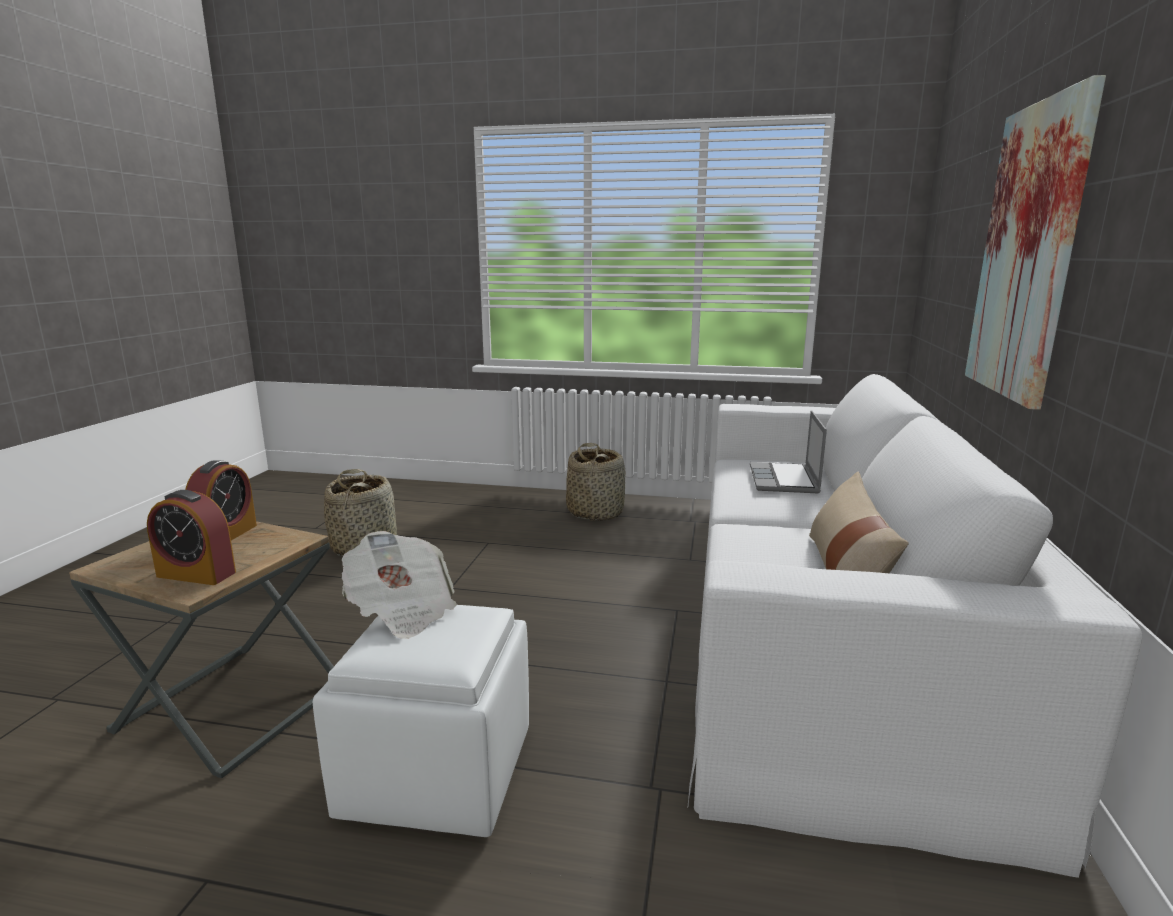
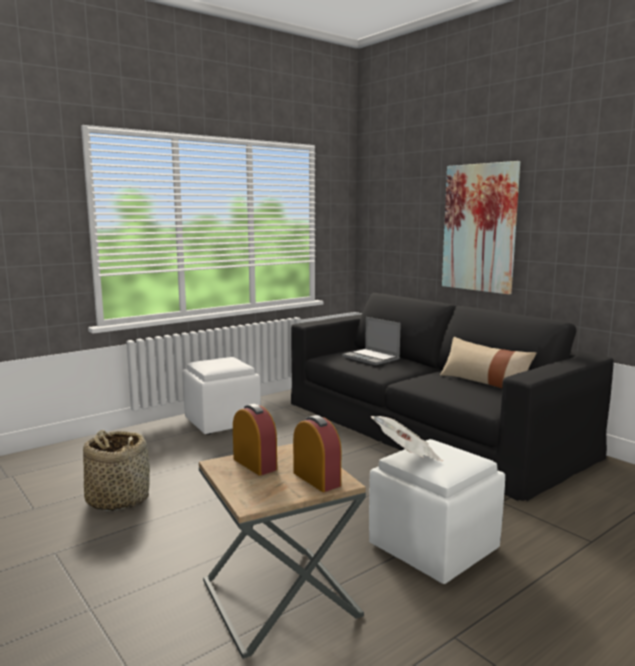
camera: 50 degrees left, 5 degrees down
alarm clock [147,490,236,585] -> alarm clock turned 90 degrees counterclockwise [293,415,341,492]
basket [566,443,626,521] -> white ottoman [183,357,261,435]
white sofa [688,374,1143,878] -> black sofa [291,293,614,502]

